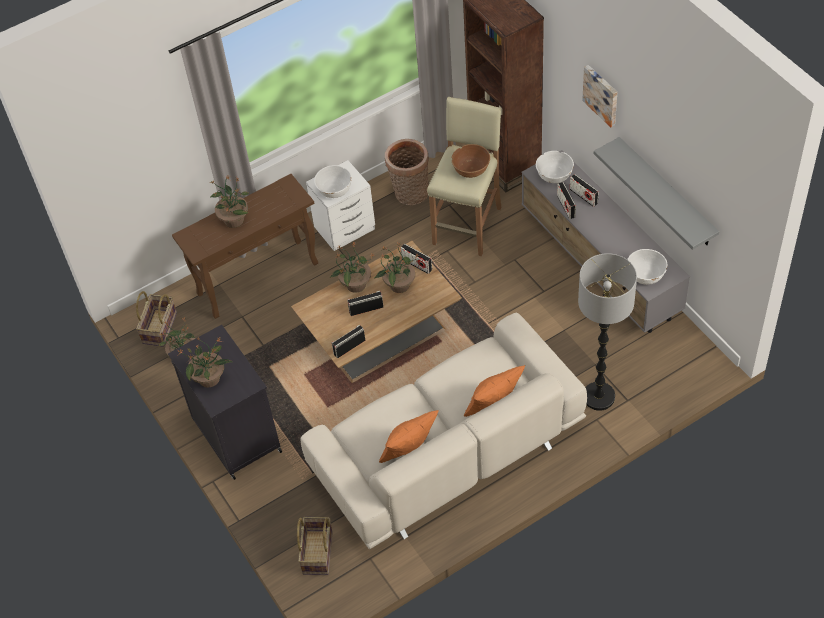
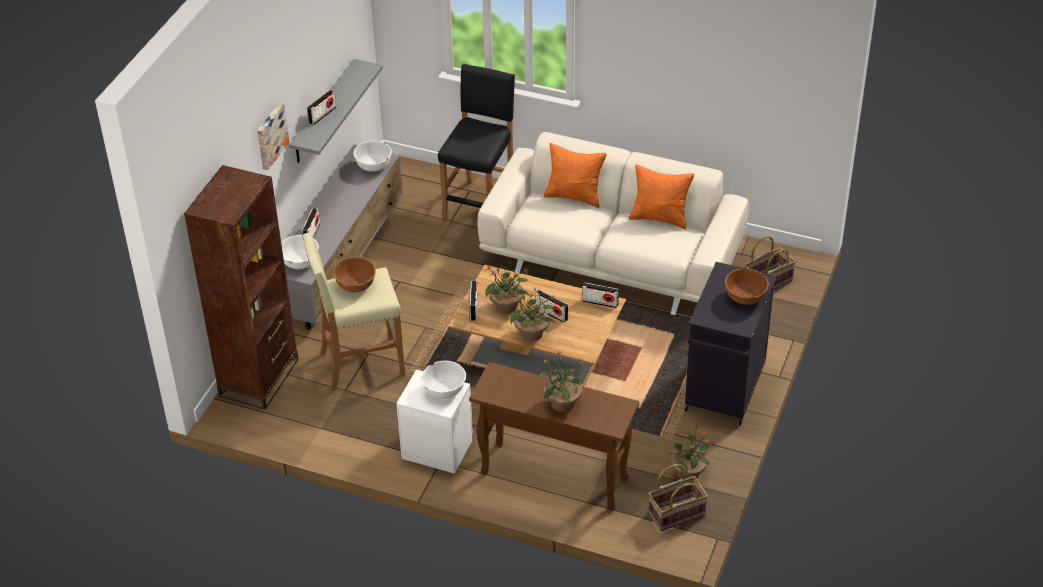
camera: 130 degrees left, 10 degrees down
potted plant [177,336,232,388] -> brown bowl [725,269,769,305]
basket [385,139,429,205] -> none
radio [557,182,576,219] -> radio moved to [307,90,336,125]
floor lamp [578,253,637,411] -> black stool [438,64,515,222]

